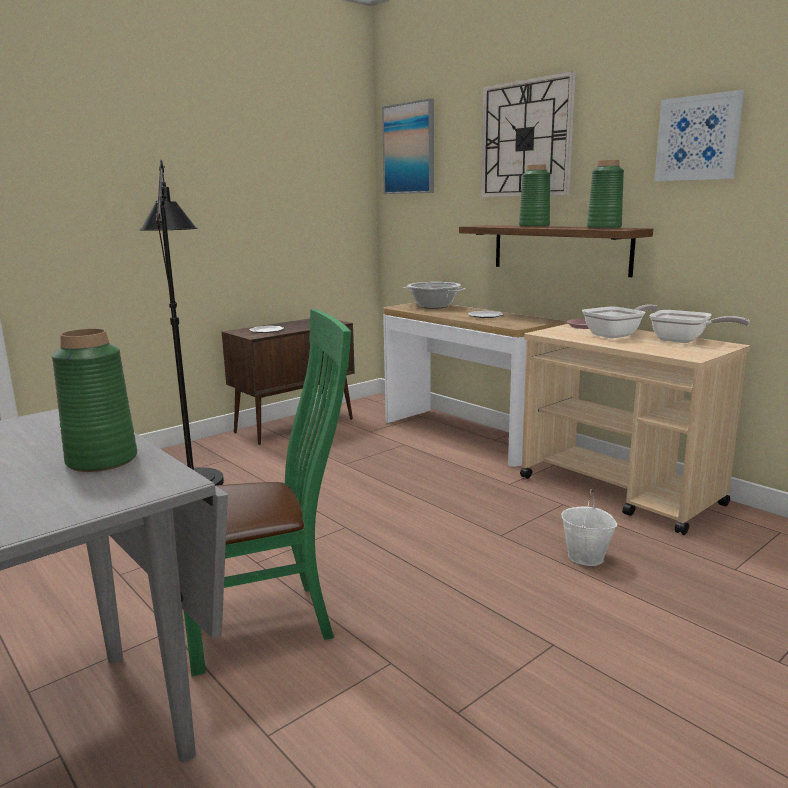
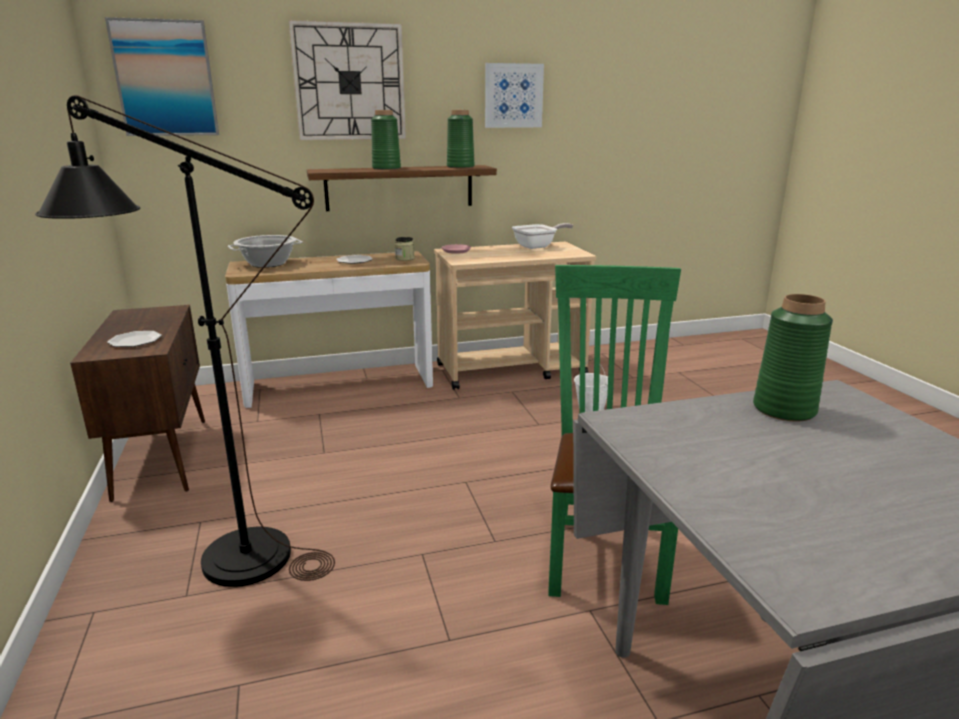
camera: 65 degrees left, 5 degrees up
frying pan [582,304,659,339] -> none
none -> jar [395,237,415,261]

